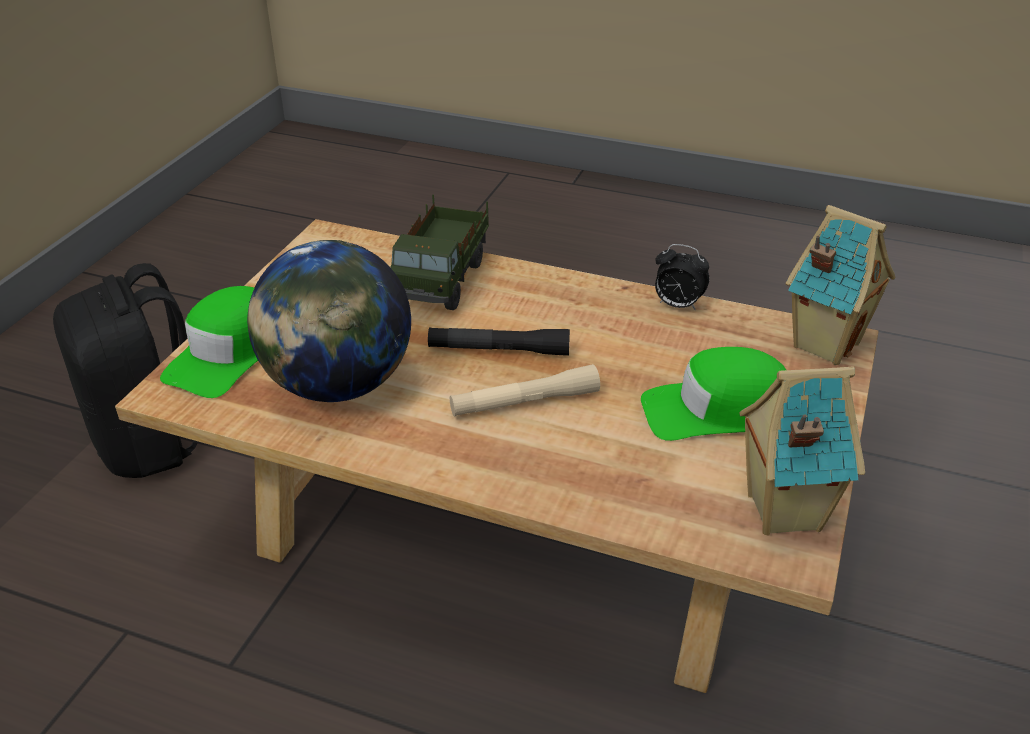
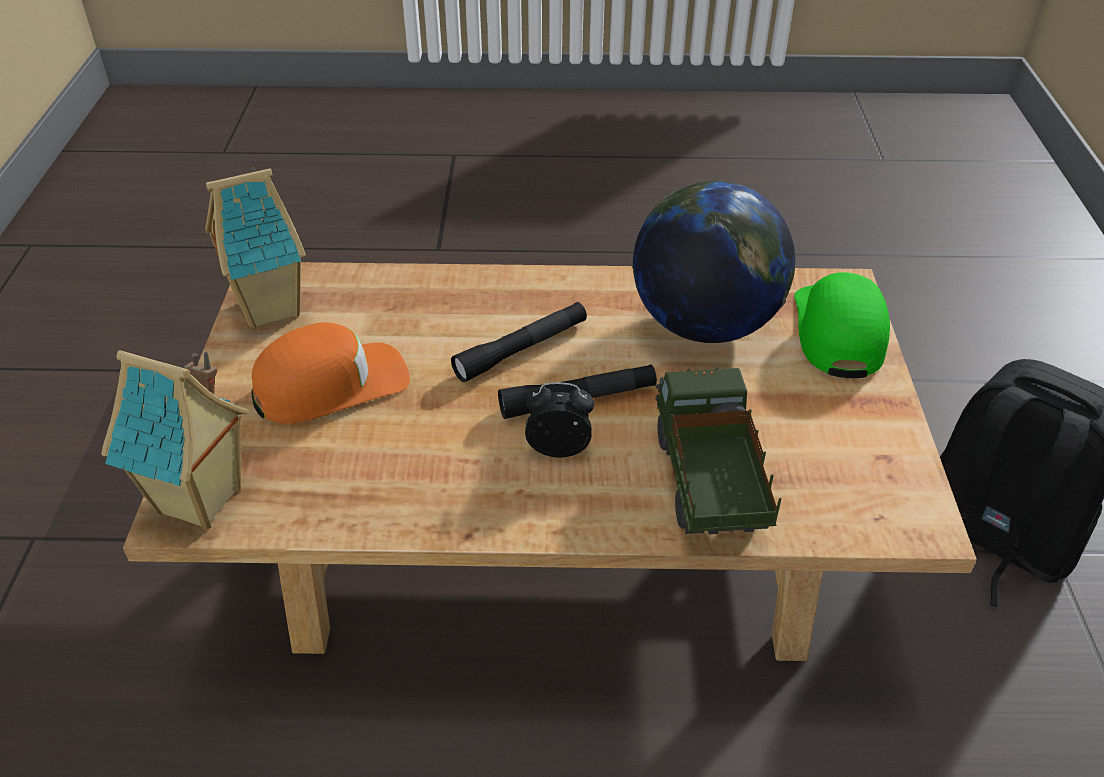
camera: 160 degrees right, 5 degrees up
beige flashlight [450,364,600,417] -> black flashlight [451,302,587,382]
green cap [641,347,786,441] -> orange cap [251,322,410,424]
alarm clock [655,244,709,311] -> alarm clock moved to [525,382,594,457]

